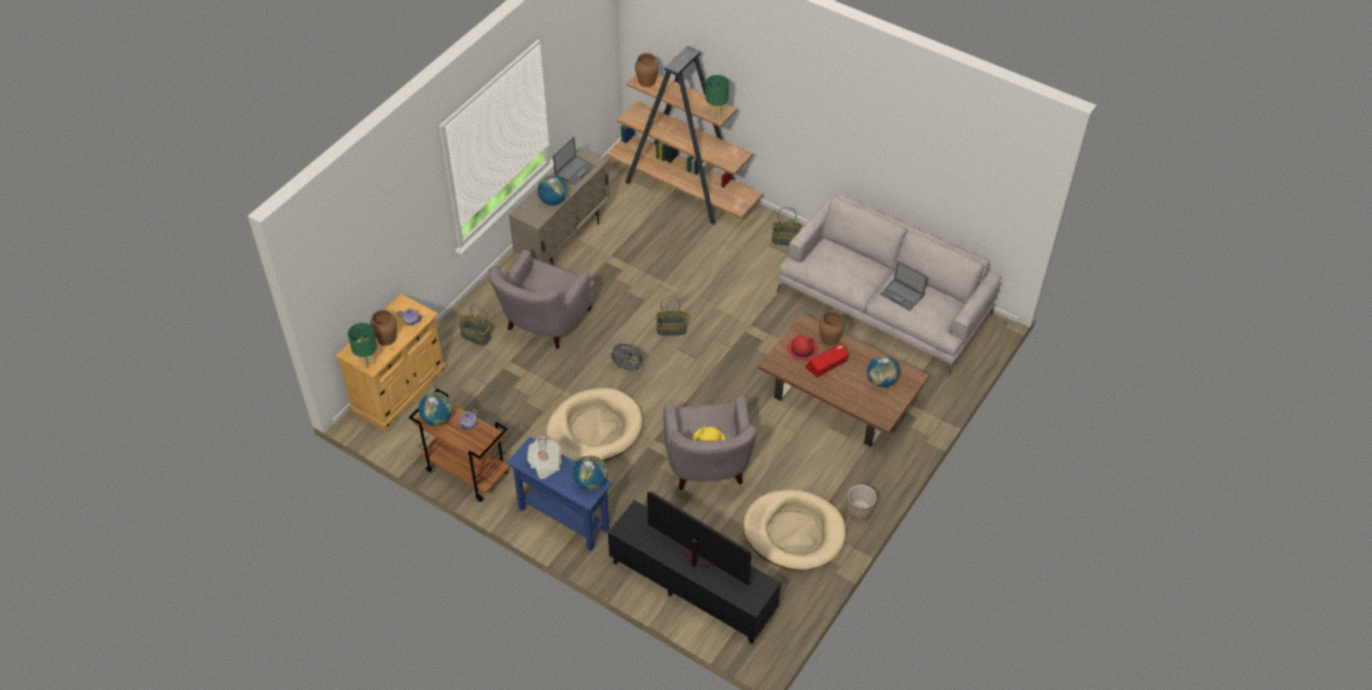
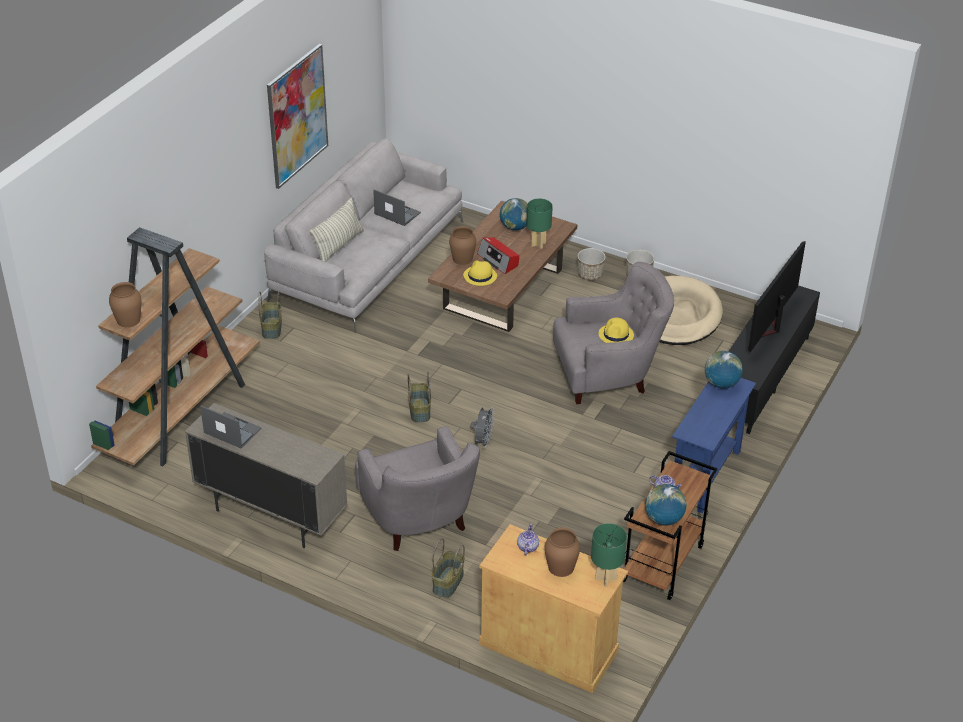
camera: 95 degrees left, 10 degrees down
grey armchair [488,249,596,349] -> grey armchair turned 45 degrees clockwise [355,426,480,551]
newspaper [527,436,561,479] -> none
globe [537,175,567,205] -> none
beige dog bed [546,388,643,463] -> none
green table lamp [706,75,729,120] -> green table lamp moved to [526,199,553,249]
red hat [787,335,819,361] -> yellow hat [463,261,497,286]
laptop [880,261,928,311] -> laptop turned 90 degrees counterclockwise [373,190,421,226]
none -> picture [267,44,328,189]
none -> pillow [310,197,364,262]
none -> planter [578,248,606,281]

